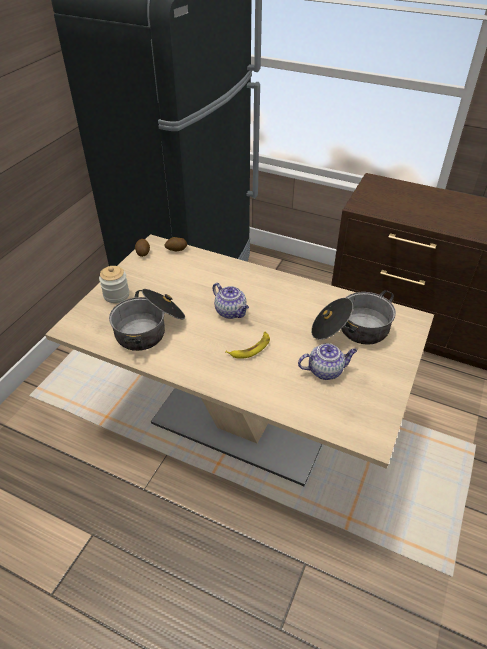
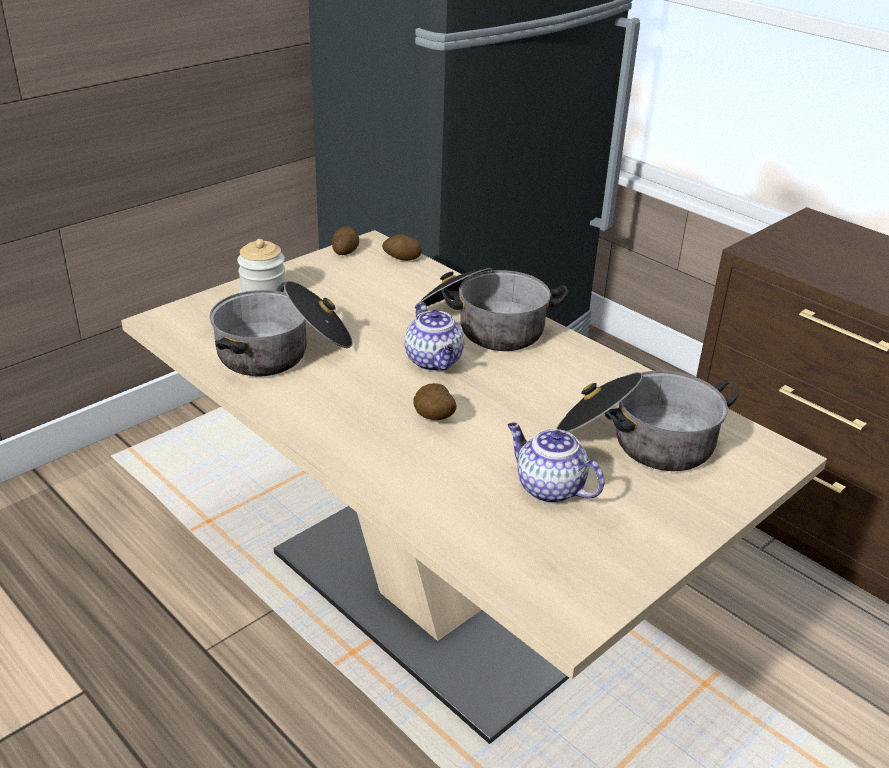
camera: 20 degrees right, 10 degrees down
banana [225,331,270,359] -> potato [413,383,456,420]
teapot [298,343,357,380] -> teapot turned 150 degrees counterclockwise [508,422,605,504]
none -> cooking pot [415,268,568,351]

